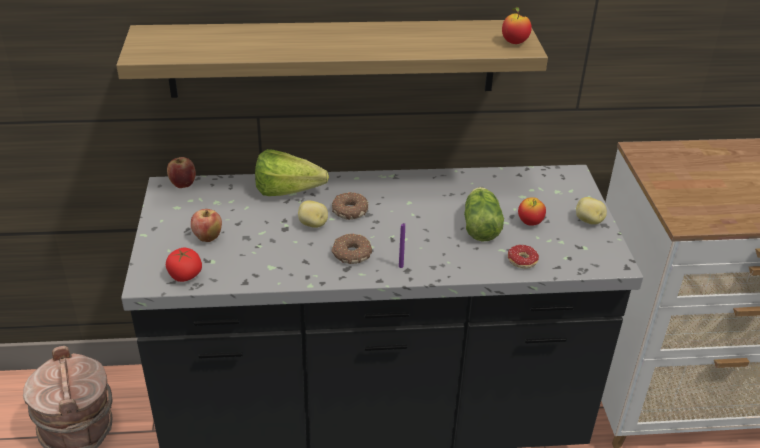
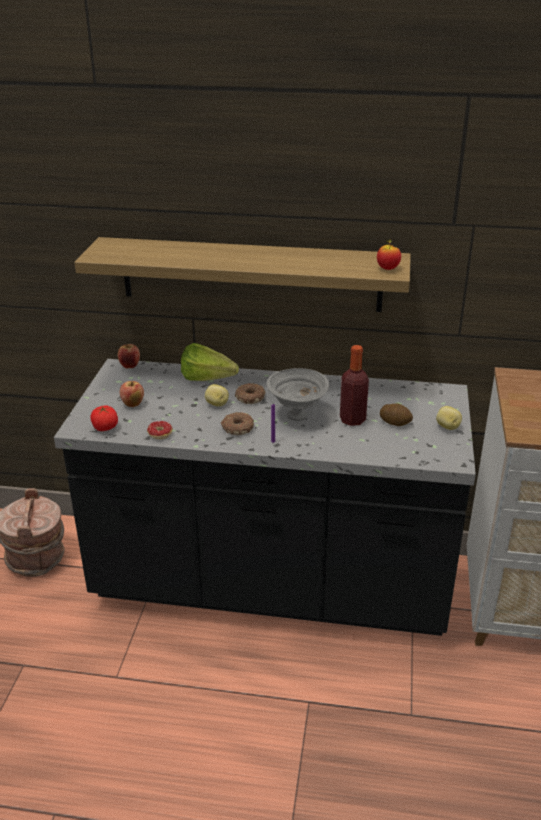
camera: 15 degrees right, 5 degrees down
lettuce [464,187,504,241] -> bottle [340,345,369,426]
donut [508,245,539,269] -> donut moved to [147,421,172,439]
apple [518,197,546,226] -> potato [380,403,413,426]
none -> grey bowl [266,368,329,421]

